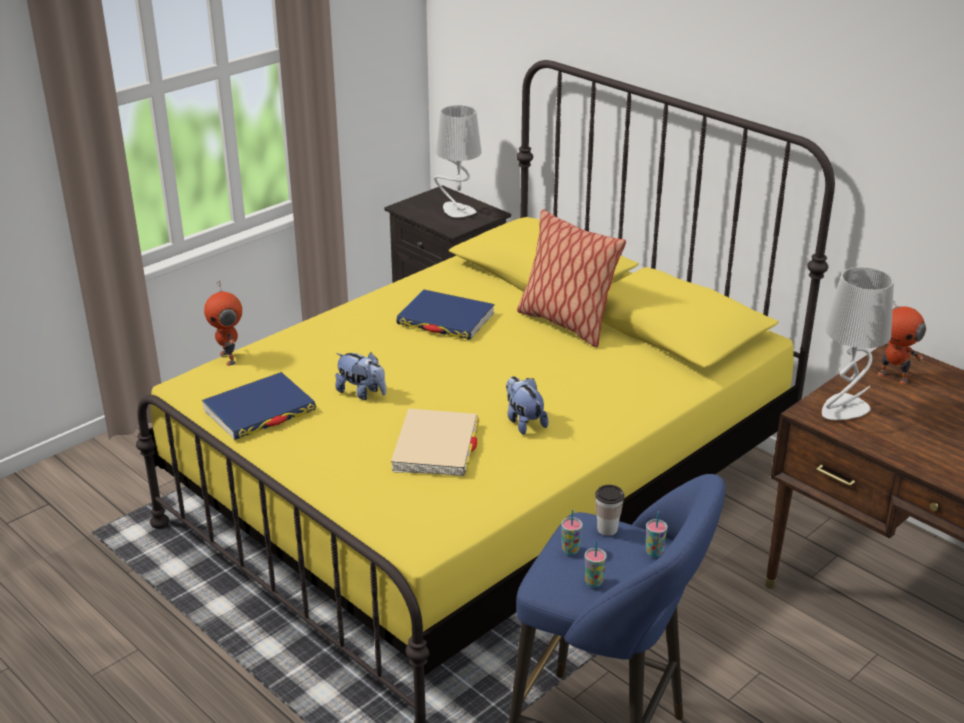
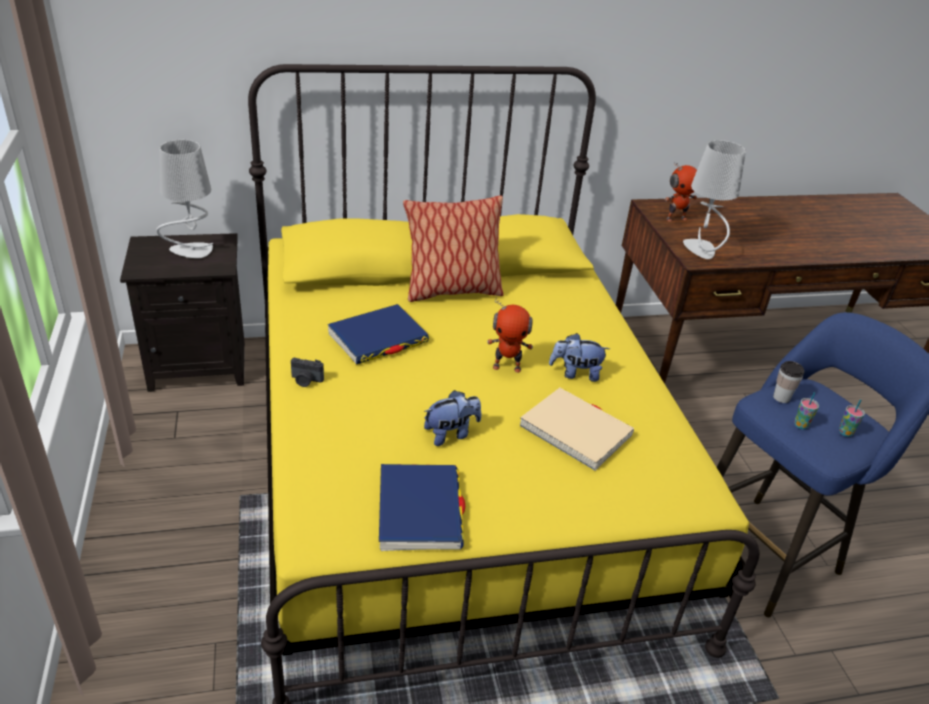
camera: 60 degrees left, 5 degrees up
toy robot [204,281,242,366] -> toy robot moved to [487,298,533,373]
cup [646,512,668,557] -> none
none -> camera [291,358,324,387]

